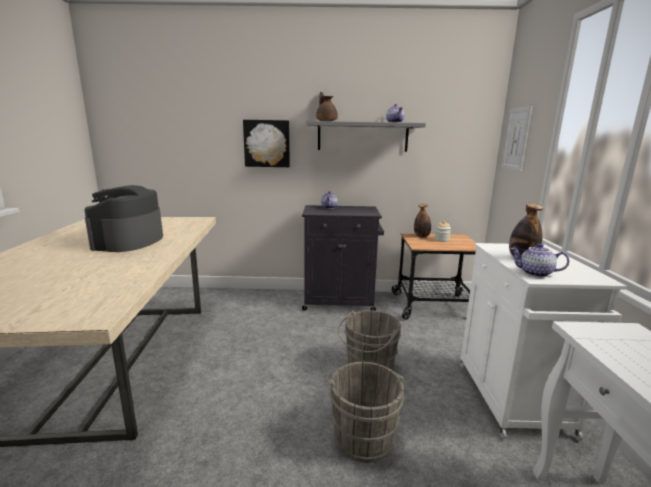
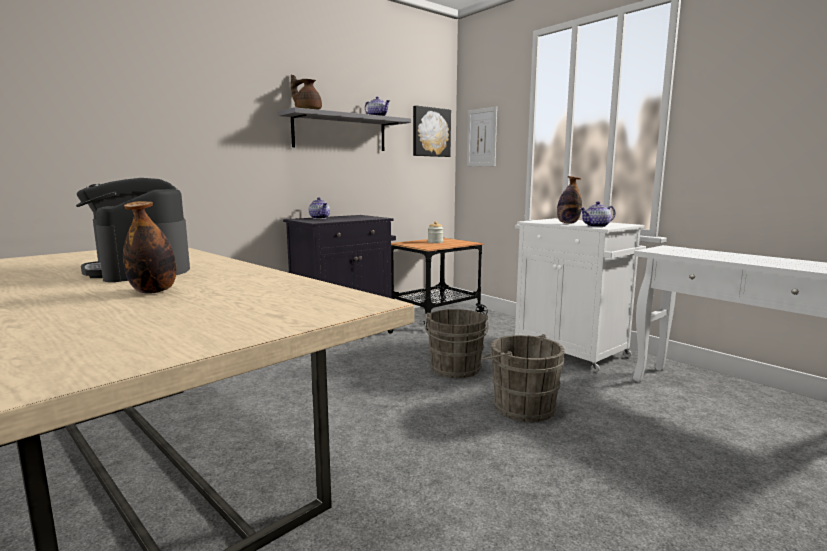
camera: 40 degrees left, 5 degrees down
picture [243,120,290,167] -> picture moved to [413,106,451,157]
bottle [414,204,431,237] -> bottle moved to [123,201,177,293]

